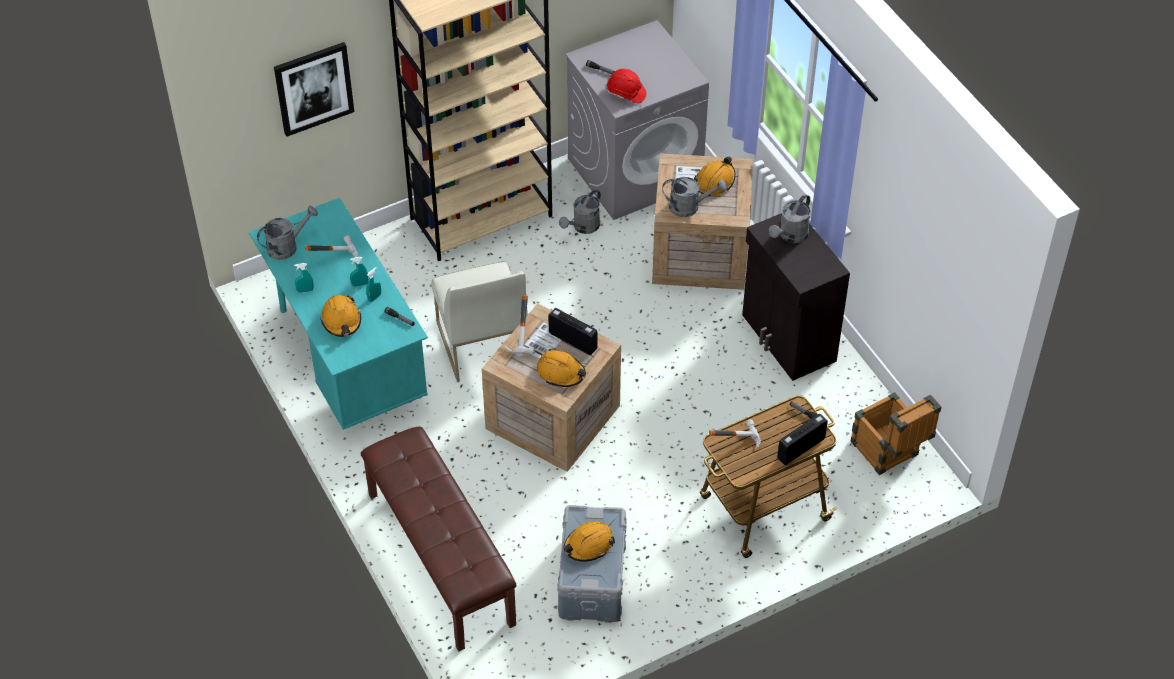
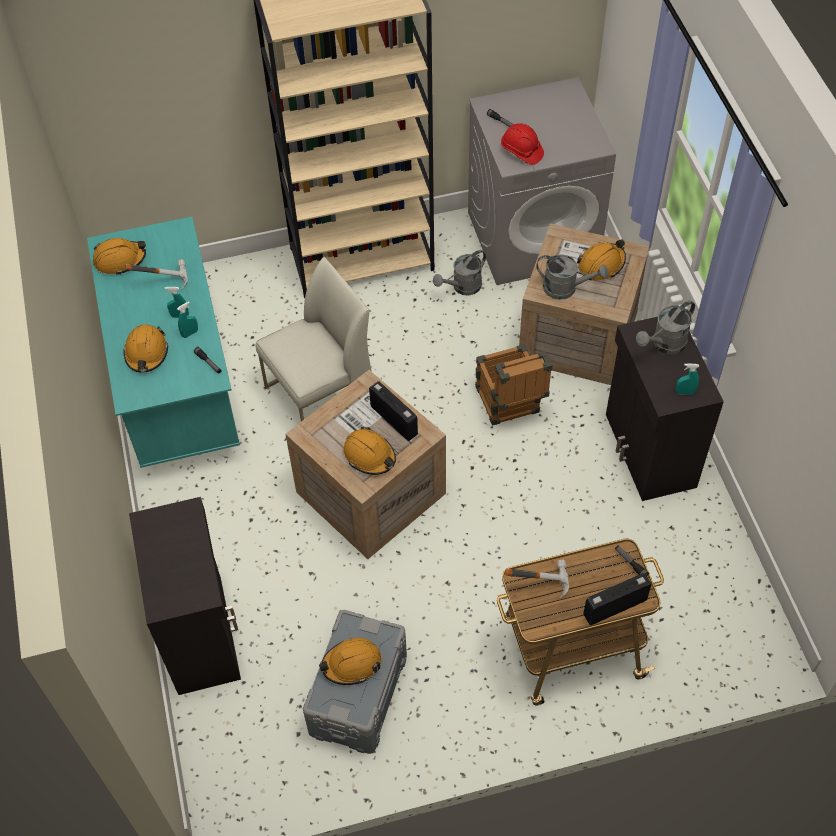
camera: 15 degrees right, 5 degrees up
grey watering can [257,206,318,260] -> orange hard hat [93,238,146,275]
picture [274,42,354,137] -> none
turquoise spray bottle [294,263,313,293] -> turquoise spray bottle moved to [676,363,699,395]
brown bench [360,426,516,651] -> black cabinet [129,497,241,695]
white chair [431,261,528,382] -> white chair turned 120 degrees counterclockwise [256,257,372,421]
hammer [506,295,535,354] -> none
crate [850,392,941,475] -> crate moved to [475,344,553,426]

